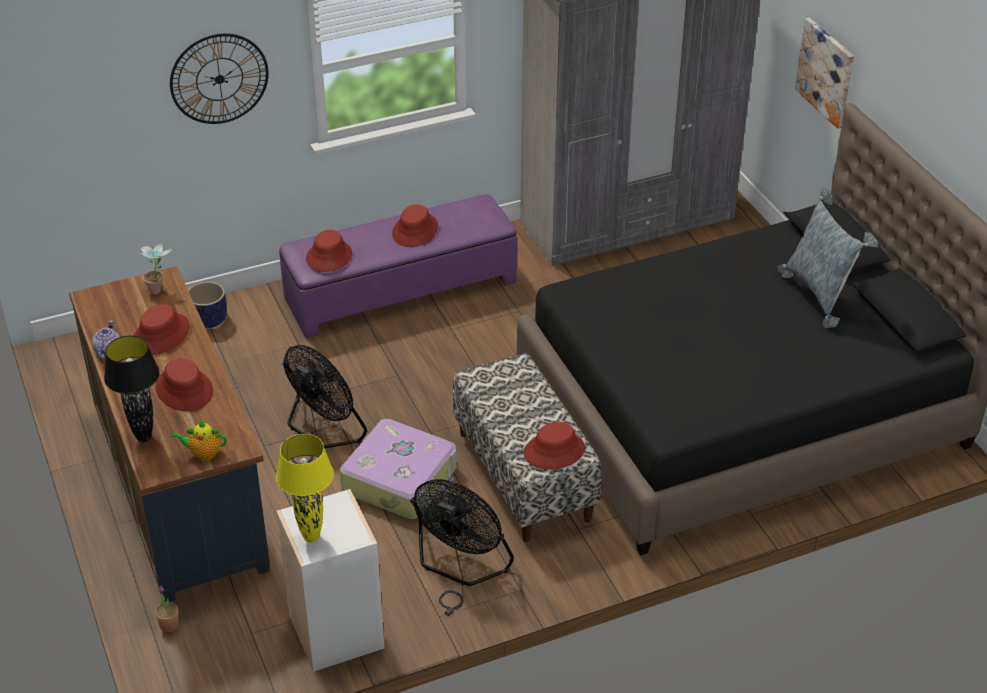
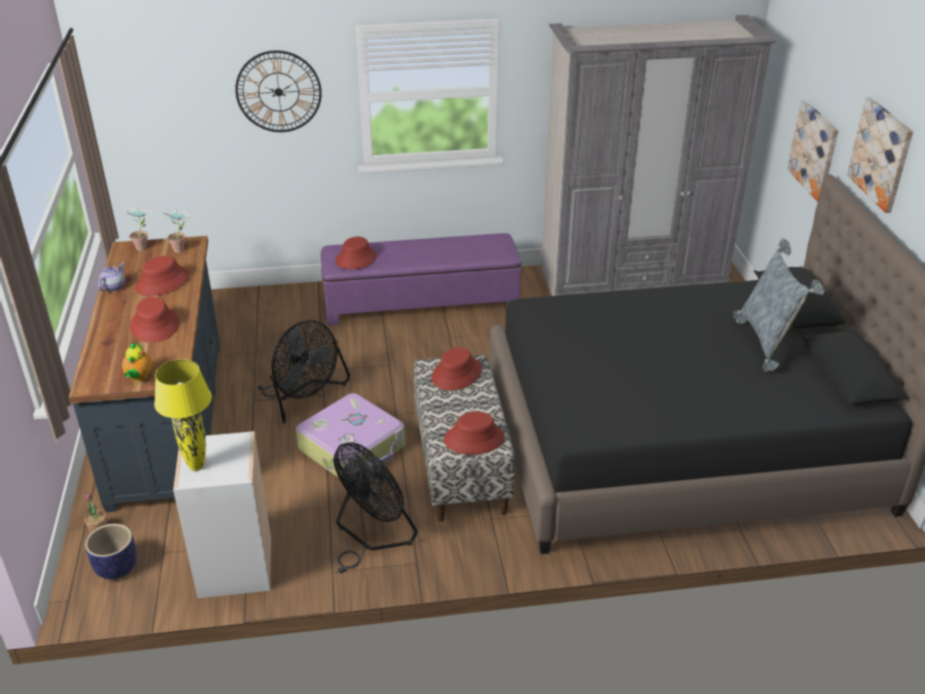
camera: 15 degrees right, 5 degrees down
black table lamp [104,335,160,442] -> none
teapot [170,421,227,460] -> teapot turned 105 degrees counterclockwise [122,343,152,381]
planter [188,281,227,328] -> planter moved to [85,524,137,579]
black fan [282,345,367,464] -> black fan turned 75 degrees clockwise [257,320,350,423]
red hat [392,204,438,247] -> red hat moved to [431,347,482,390]
none -> potted plant [126,206,154,251]
none -> picture [847,97,913,213]

